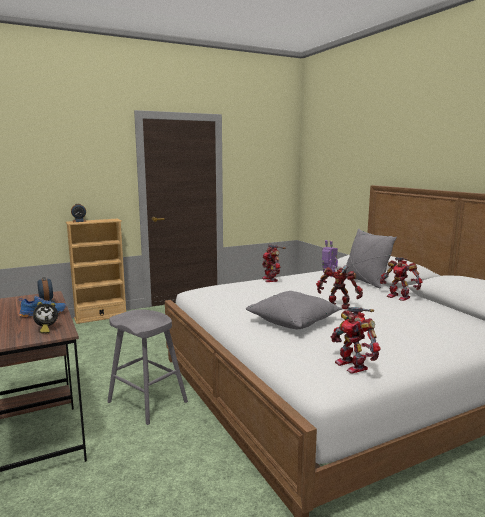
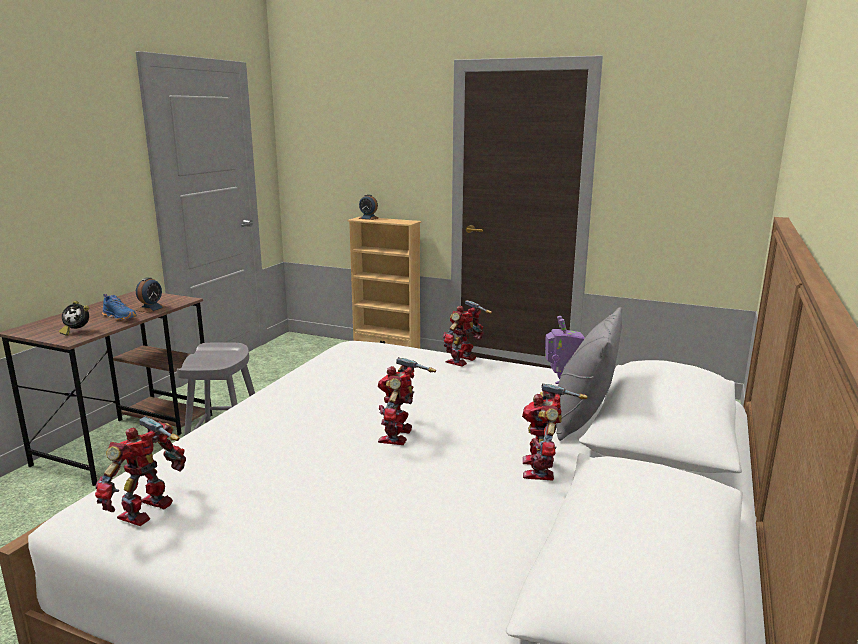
camera: 50 degrees right, 5 degrees up
grey pillow [246,291,343,329] -> none
toy robot [316,265,363,309] -> toy robot turned 150 degrees counterclockwise [378,357,436,445]

